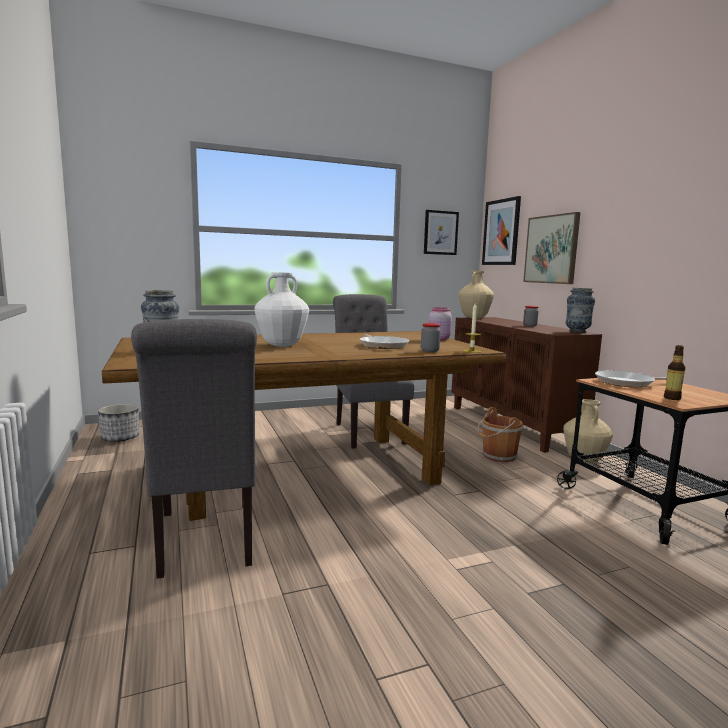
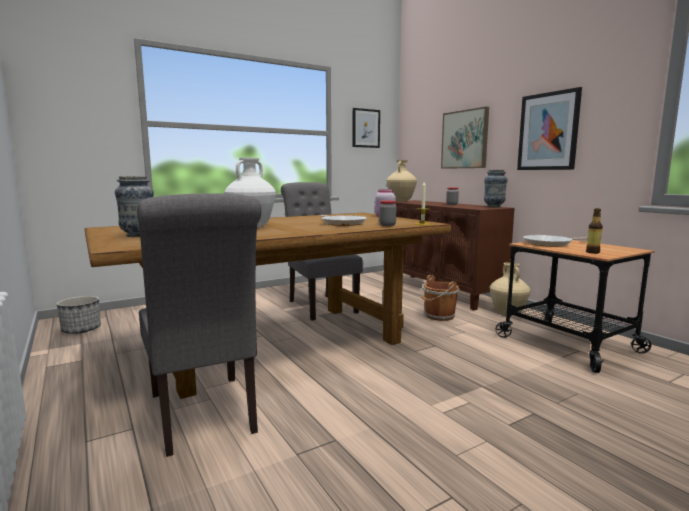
camera: 10 degrees left, 0 degrees up
picture [482,196,521,265] -> picture moved to [517,87,582,170]

